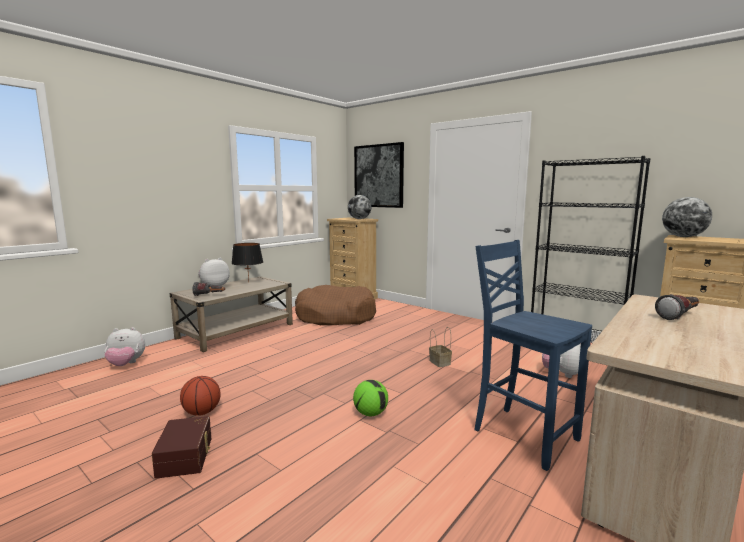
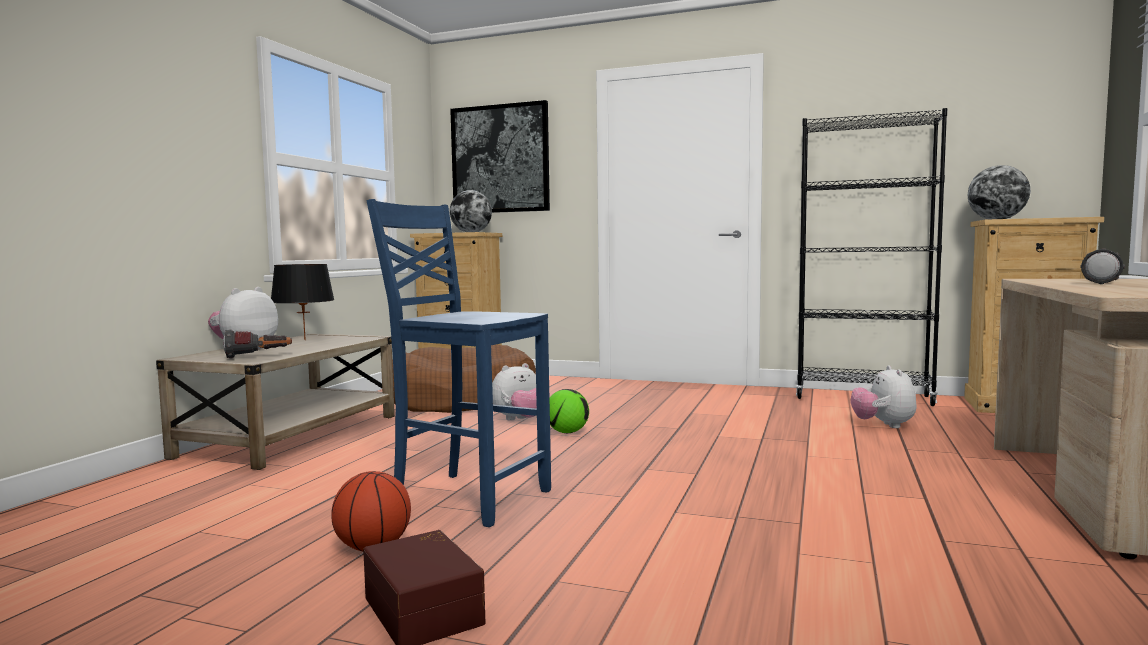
camera: 20 degrees left, 5 degrees down
plush toy [104,327,145,366] -> plush toy moved to [492,363,537,421]
football [353,380,388,416] -> football moved to [550,389,589,433]
basket [429,327,452,367] -> none
blue chair [474,240,592,471] -> blue chair moved to [366,199,551,527]

